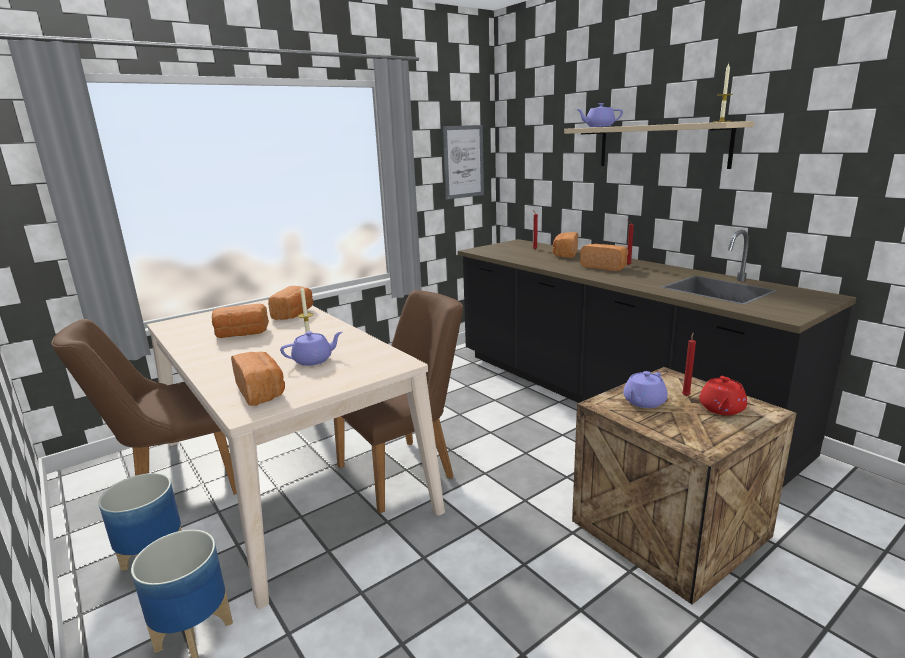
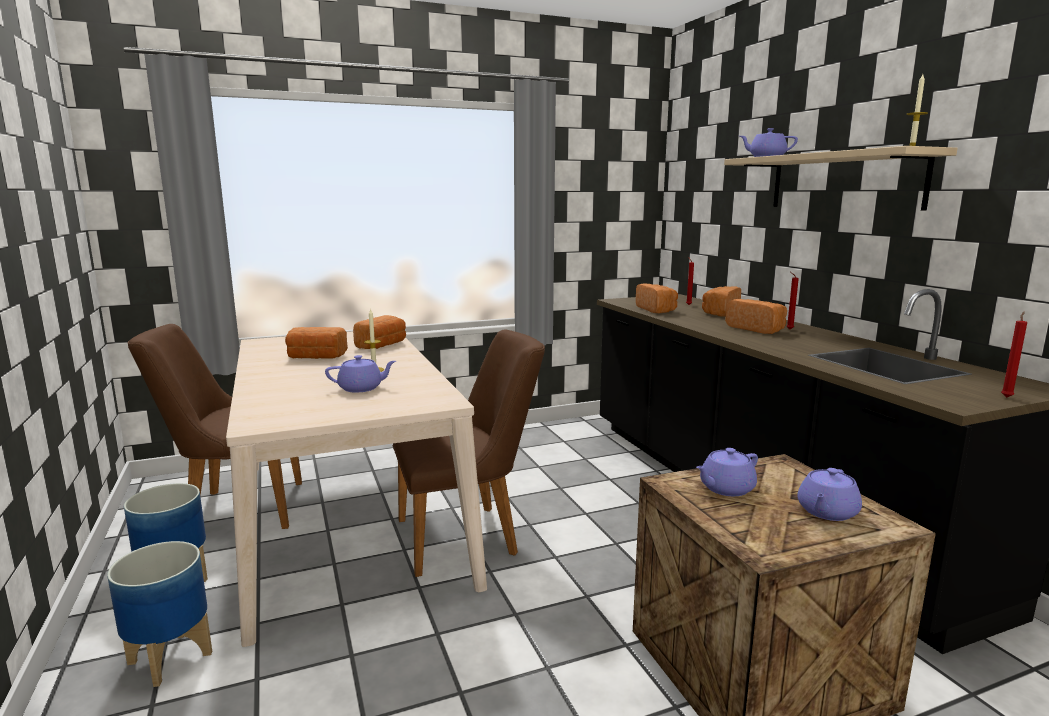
camera: 15 degrees right, 5 degrees down
bread [231,352,285,406] -> bread moved to [636,283,678,313]
picture [443,125,484,200] -> none
red candle [682,332,696,396] -> red candle moved to [1001,312,1027,398]
red teapot [699,376,747,415] -> purple teapot [797,468,862,521]

